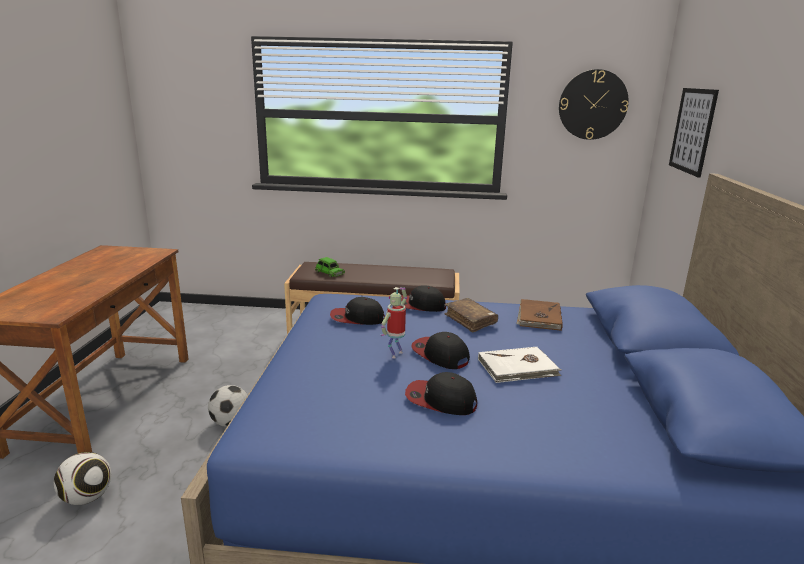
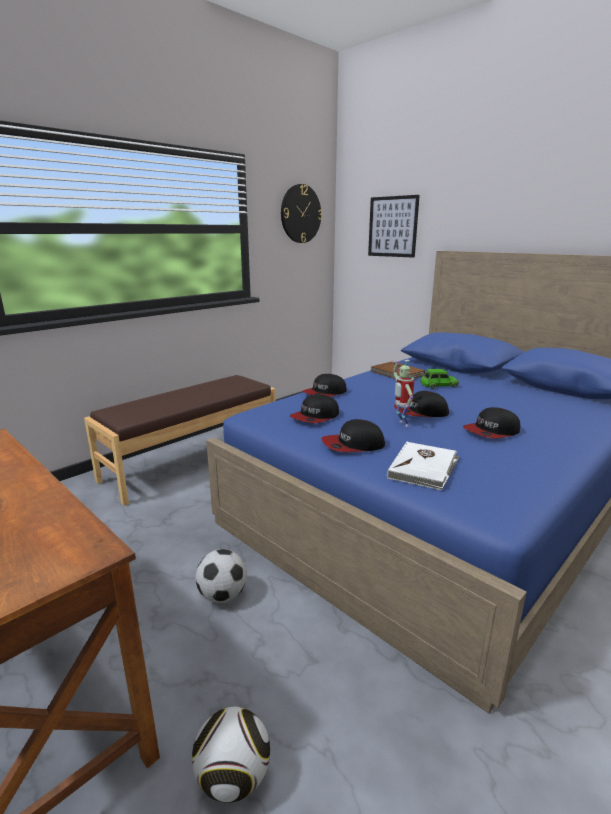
camera: 50 degrees left, 0 degrees up
green toy car [315,257,345,278] -> green toy car moved to [420,369,459,389]
brown book [444,298,498,333] -> none
white book [478,347,561,383] -> white book moved to [387,442,460,490]
none -> cap [322,419,385,452]

